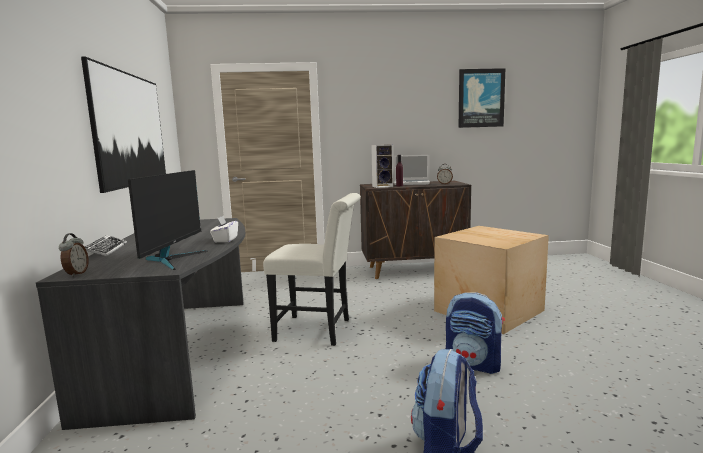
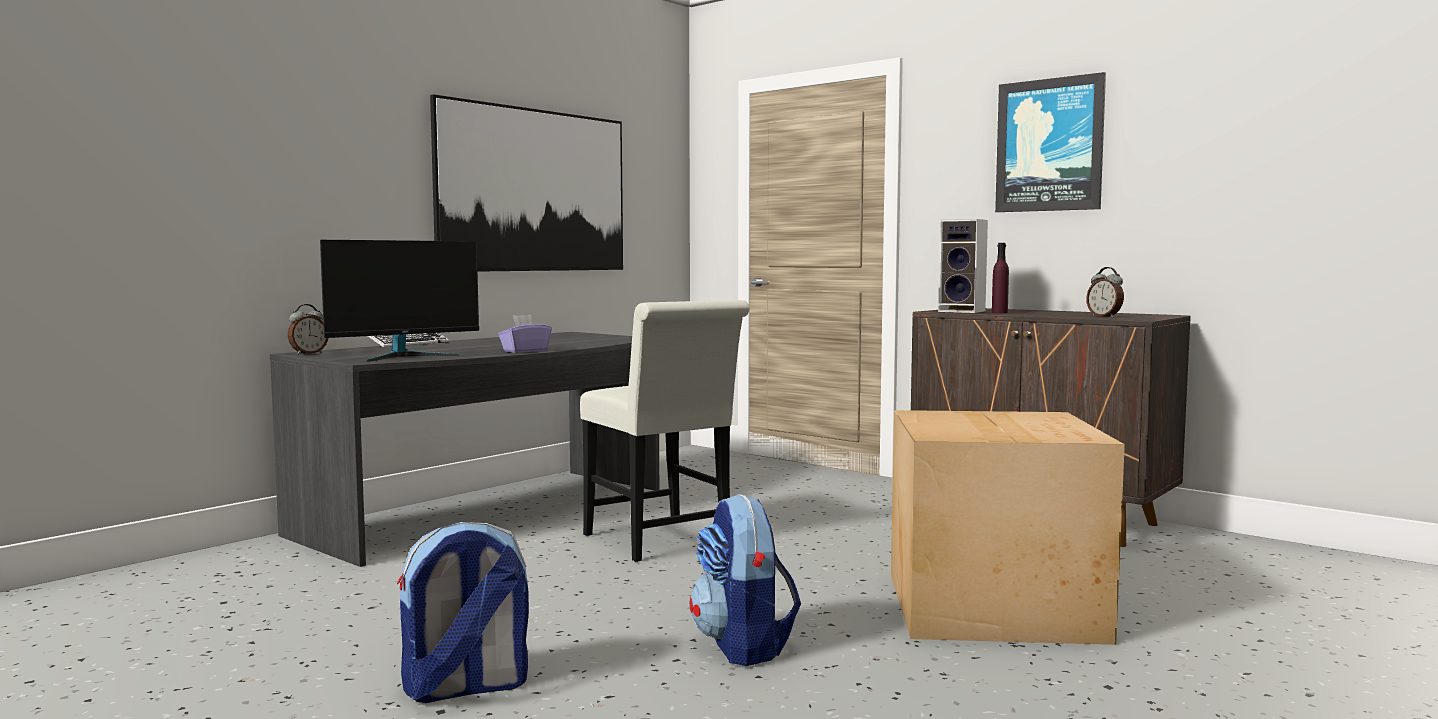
camera: 45 degrees right, 5 degrees down
white tissue box [210,216,238,242] -> purple tissue box [498,315,552,353]
laptop [394,155,430,185] -> none
picture [459,68,505,128] -> picture moved to [995,72,1106,212]

